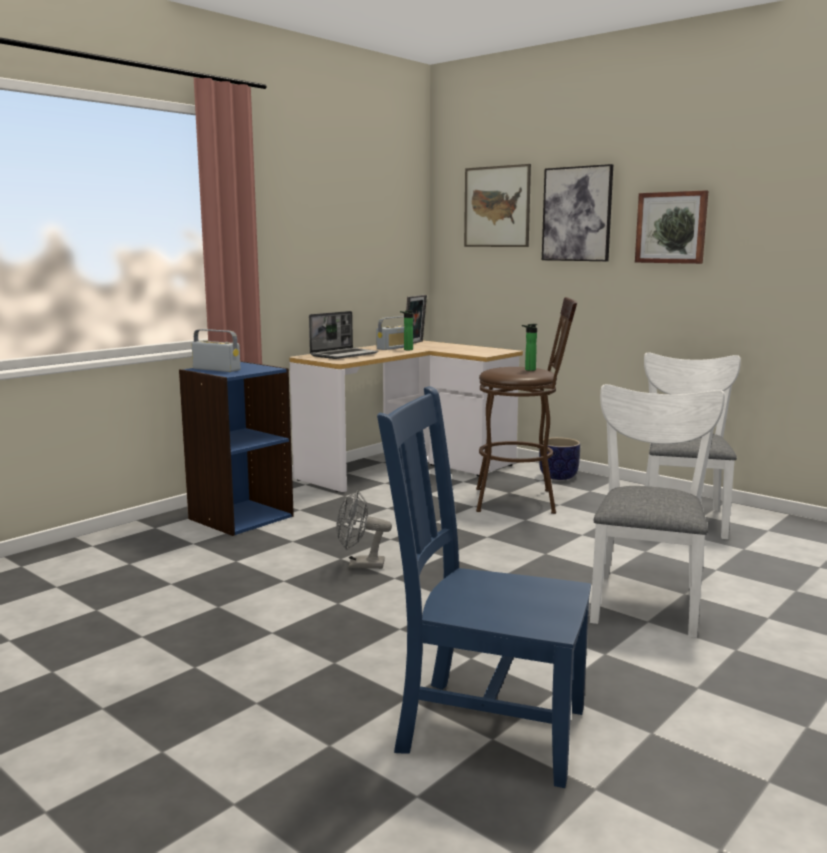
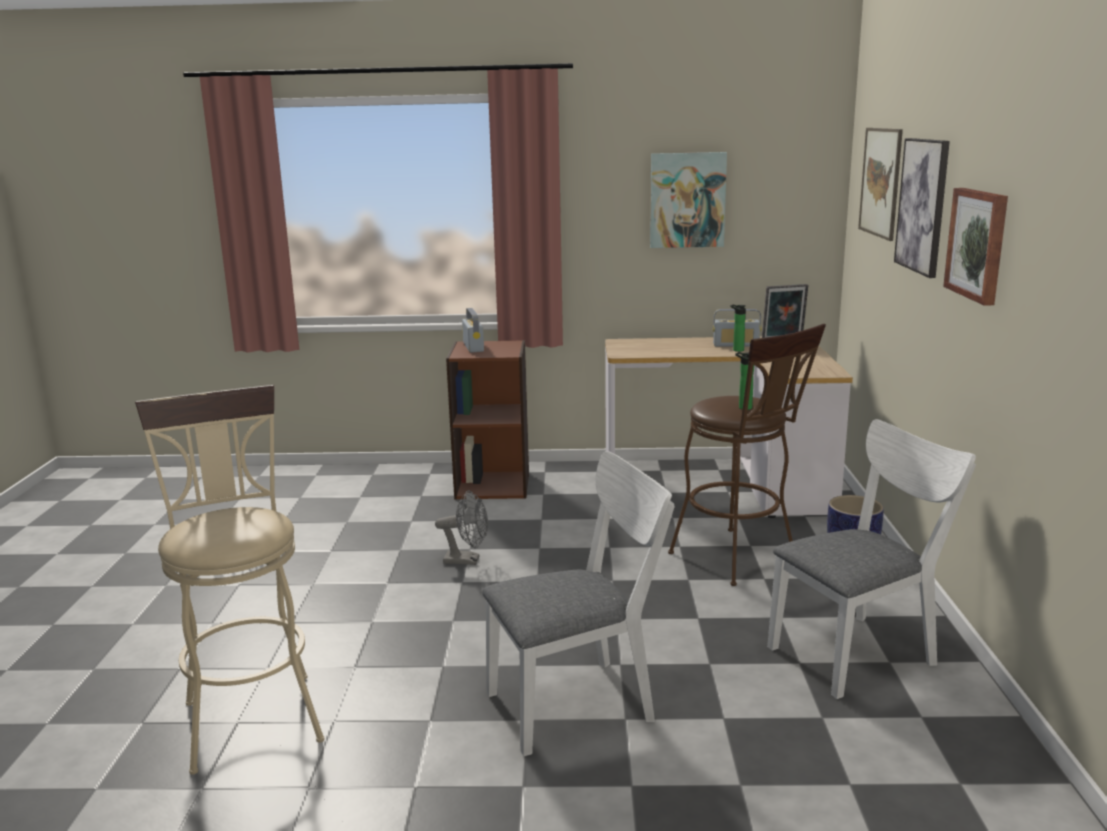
camera: 50 degrees right, 5 degrees up
blue bookcase [179,361,294,536] -> brown bookcase [446,340,529,499]
laptop [309,311,378,359] -> none
grey fan [336,490,392,569] -> grey fan turned 135 degrees clockwise [435,490,488,565]
blue chair [377,386,591,788] -> beige stool [135,385,325,775]
none -> picture [650,152,727,248]

